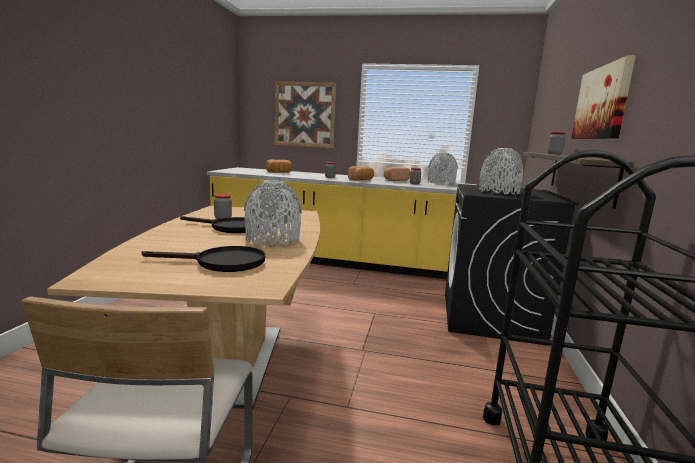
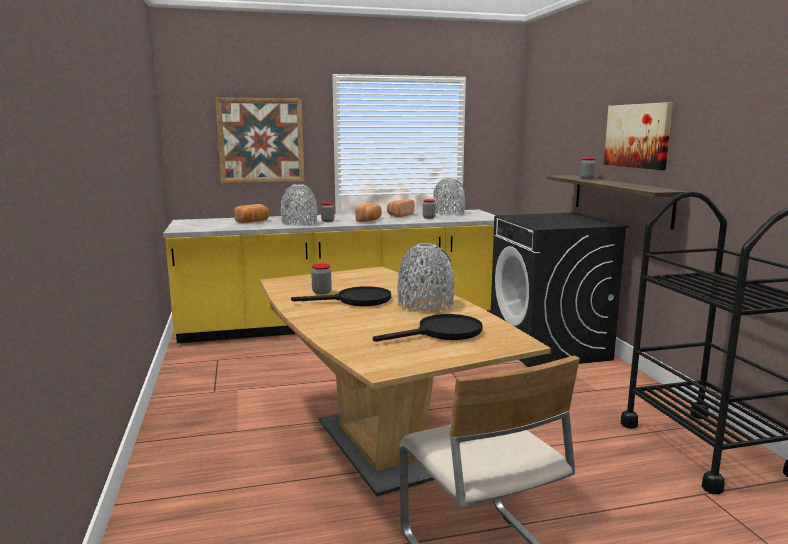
camera: 25 degrees left, 0 degrees up
grey vase [479,148,523,195] -> grey vase moved to [281,184,317,226]

